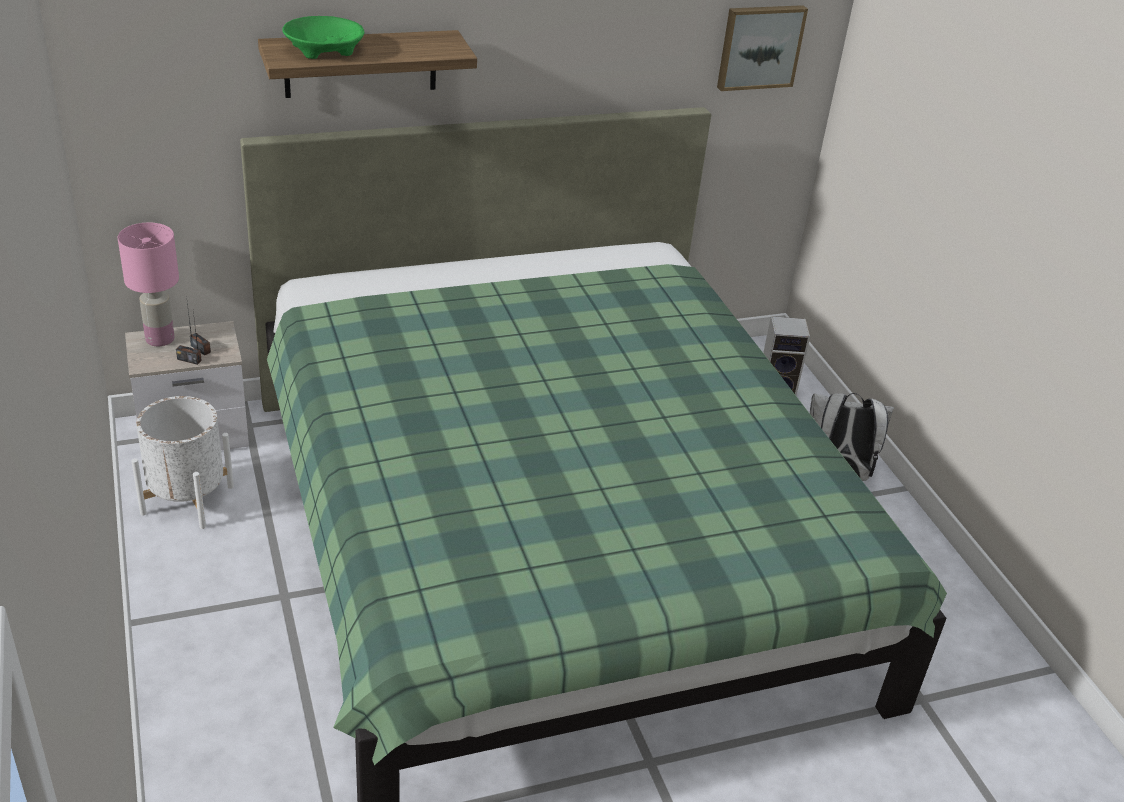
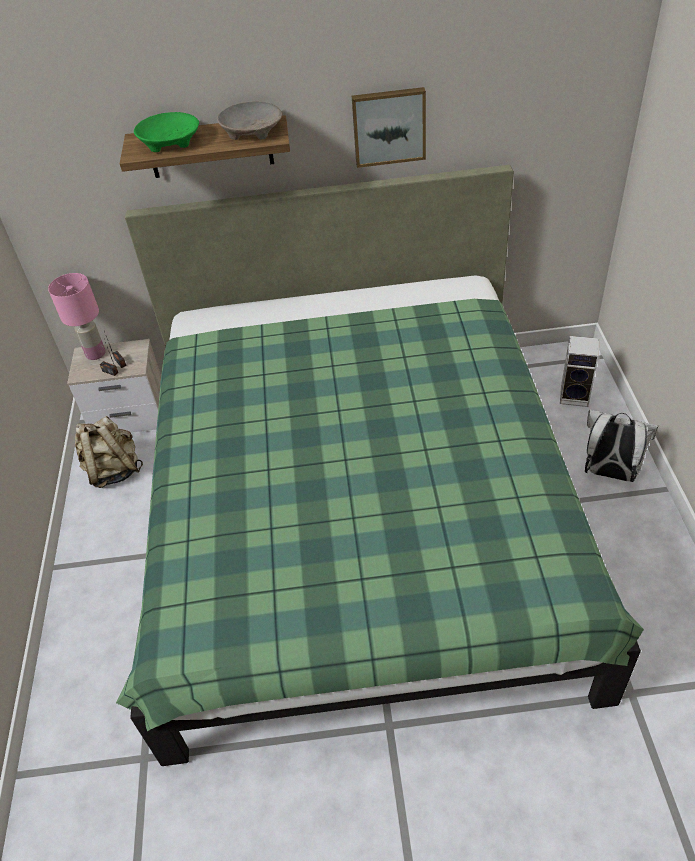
camera: 20 degrees right, 10 degrees up
white planter [131,396,234,529] -> beige backpack [75,416,143,488]
picture [717,5,808,91] -> picture moved to [352,87,426,168]
none -> beige bowl [217,102,282,140]

